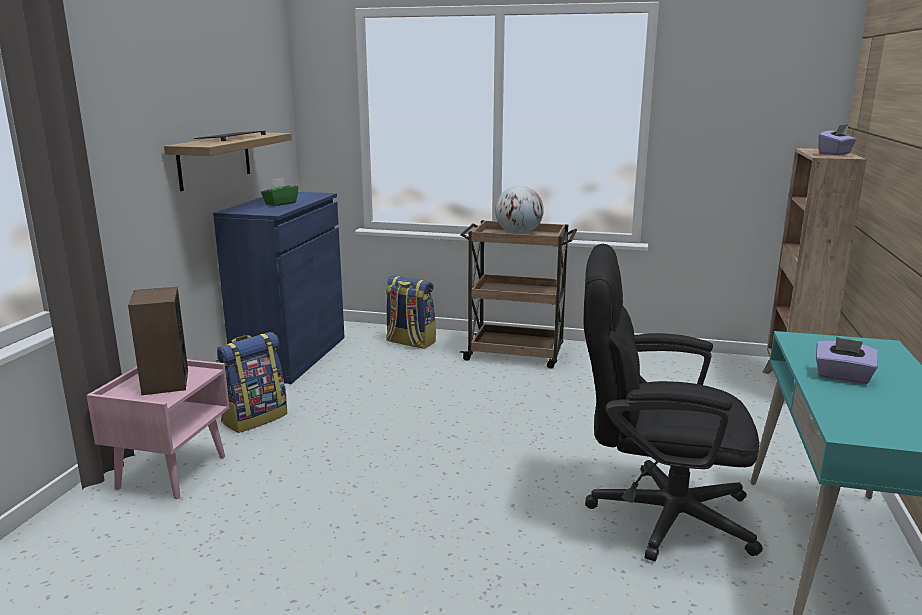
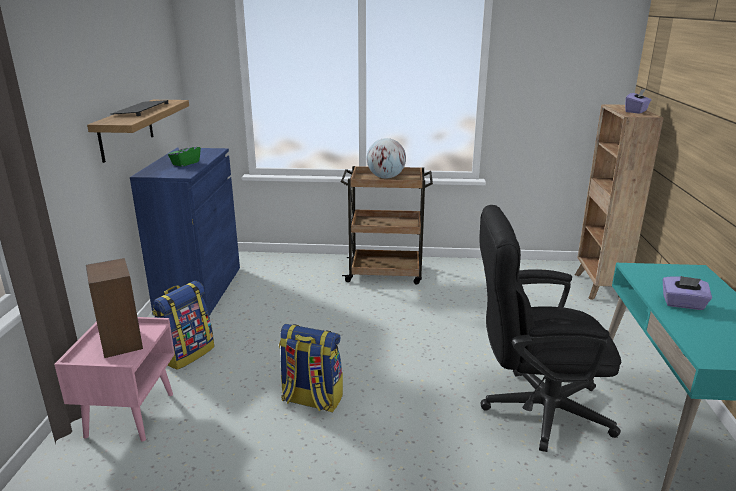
camera: 10 degrees left, 5 degrees up
backpack [386,276,436,349] -> backpack moved to [279,324,343,413]

